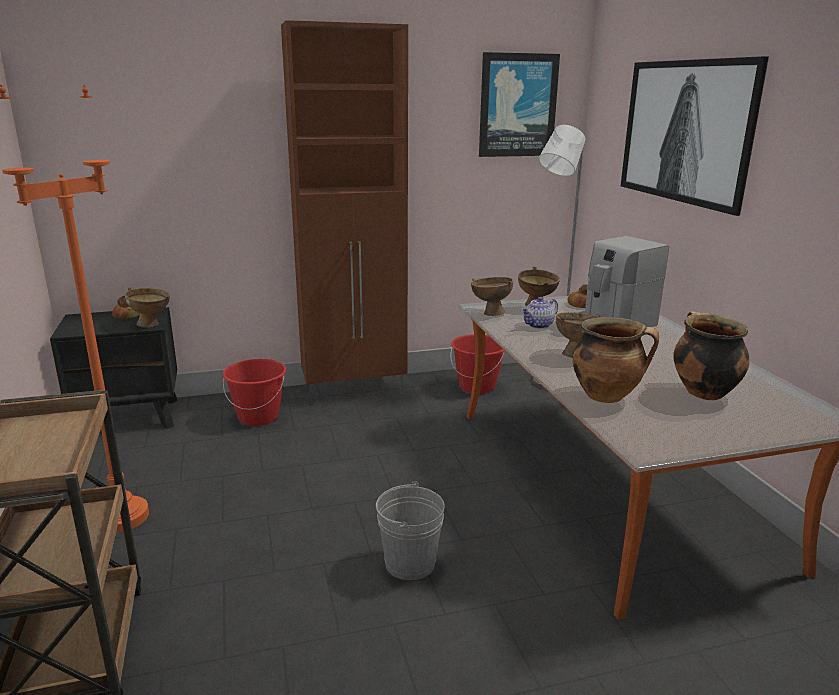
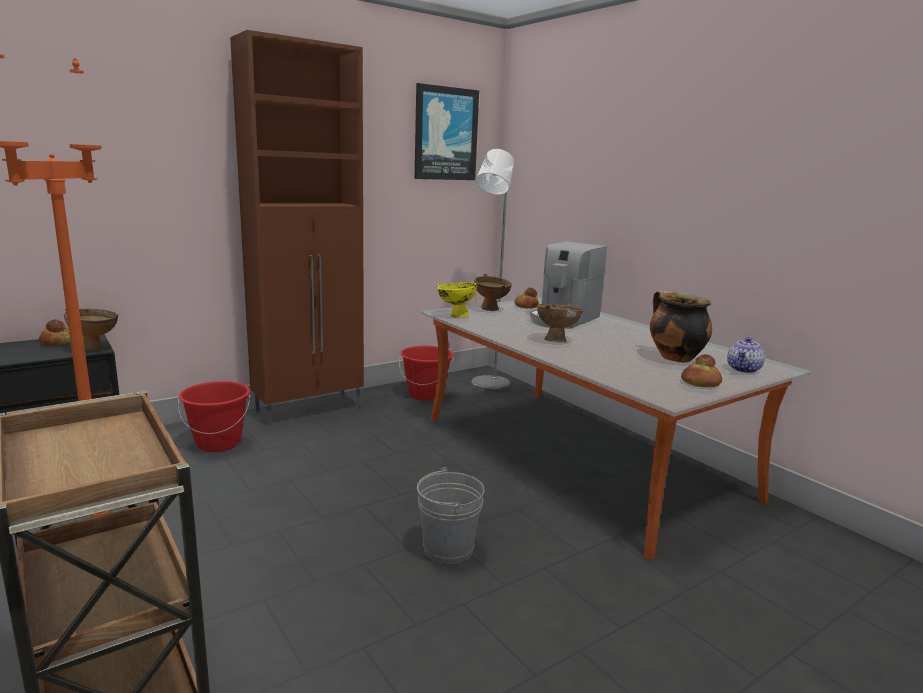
camera: 20 degrees left, 5 degrees down
brown bowl [471,277,513,316] -> yellow bowl [437,282,477,318]
teapot [522,297,558,329] -> teapot moved to [727,337,765,373]
cooking pot [573,317,659,403] -> none
picture [621,56,769,216] -> none
none -> bread [681,354,722,387]

